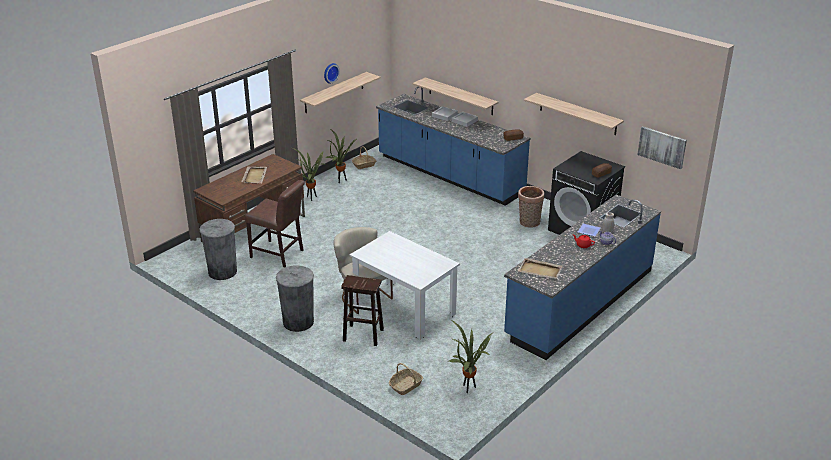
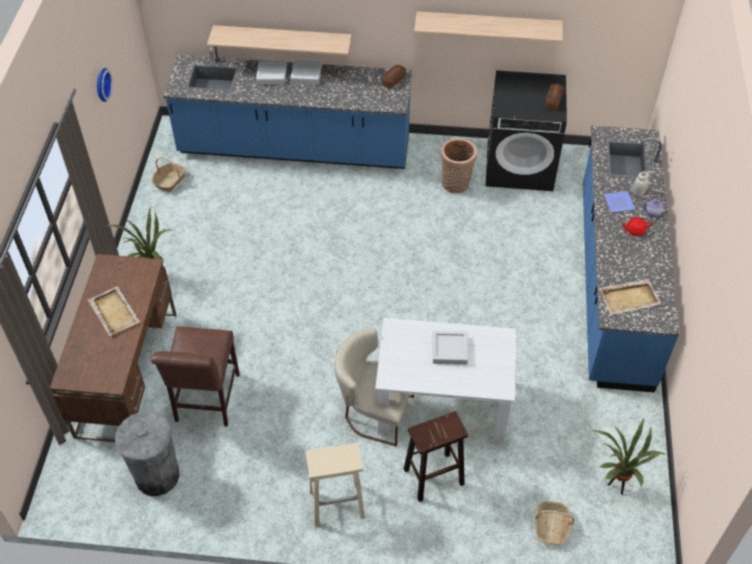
camera: 35 degrees left, 20 degrees up
brown chair [245,180,305,267] -> brown chair turned 105 degrees clockwise [151,326,240,426]
grey trash can [276,265,314,332] -> beige stool [305,443,365,527]
shelf [300,72,381,113] -> none
potted plant [326,129,357,183] -> none
picture [637,126,687,169] -> none
none -> grey tray [433,331,468,365]

